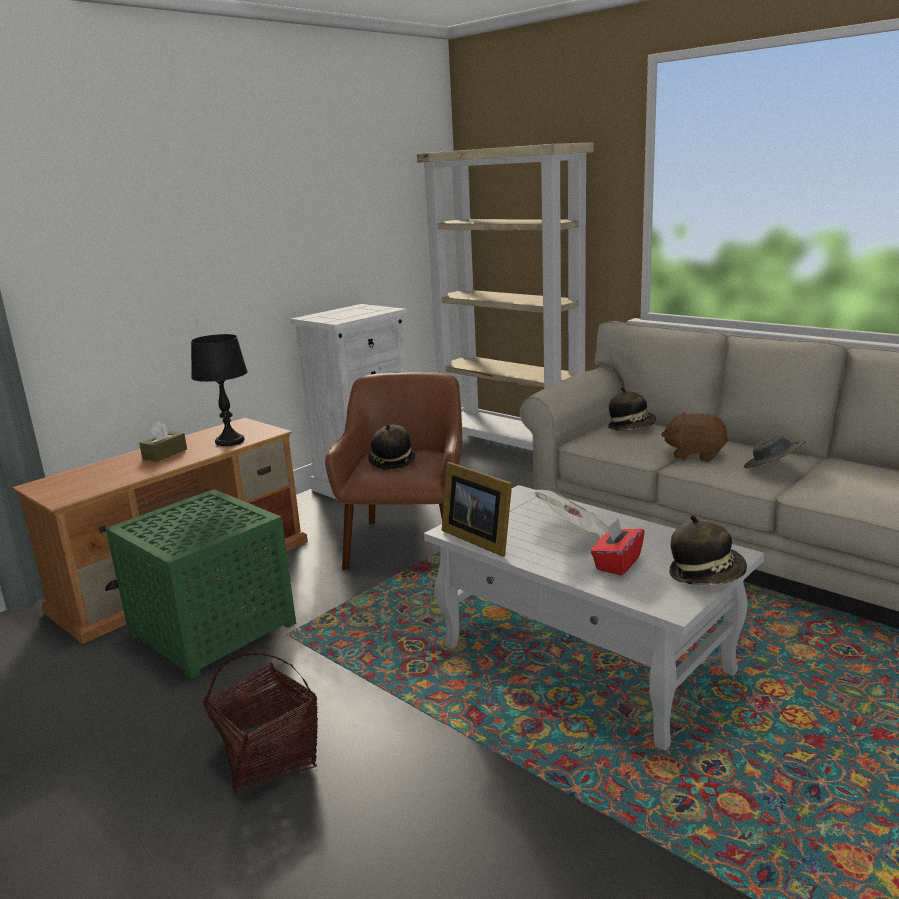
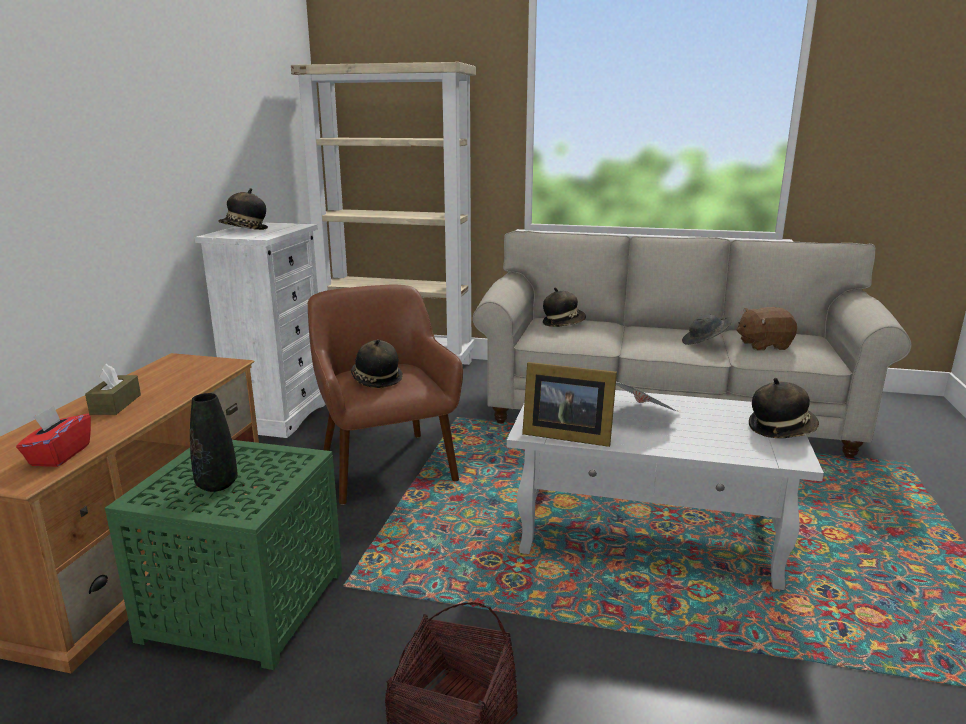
camera: 30 degrees left, 0 degrees up
black table lamp [191,334,248,446] -> none
red tissue box [591,519,645,575] -> red tissue box moved to [16,406,91,467]
brown plush toy [661,413,728,462] -> brown plush toy moved to [737,307,797,351]
none -> black vase [190,393,238,492]
none -> hat [218,188,268,230]

